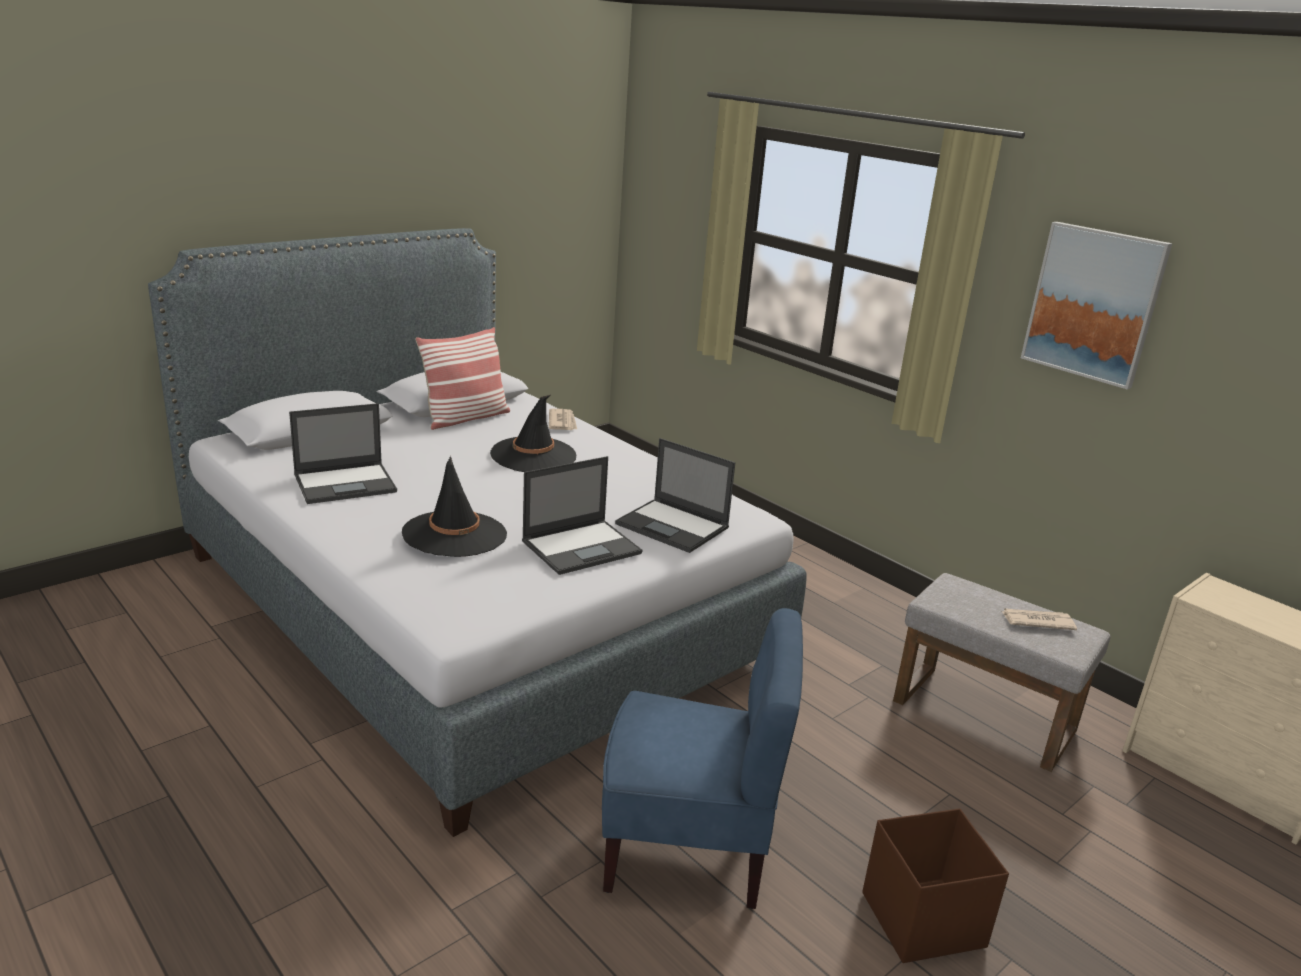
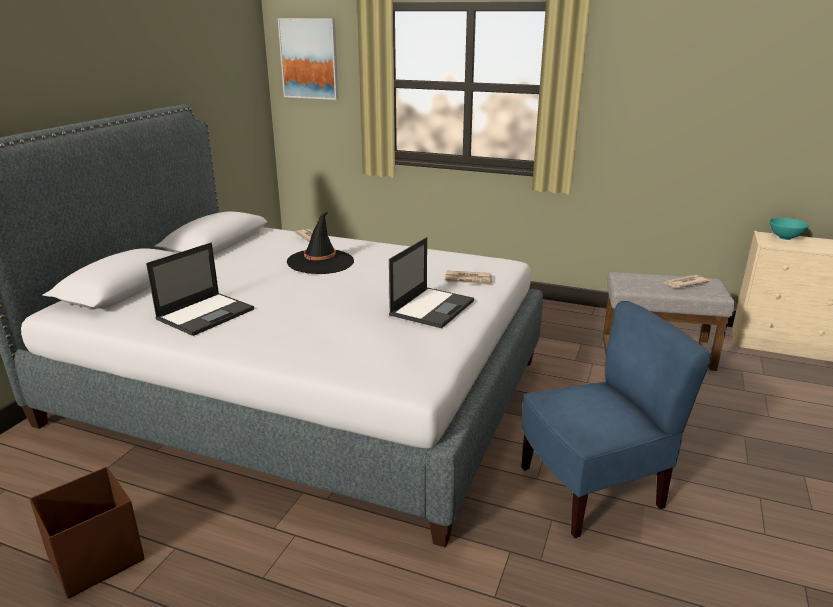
camera: 25 degrees left, 0 degrees up
black hat [402,456,507,557] -> none
pillow [415,327,510,430] -> none
laptop [615,438,736,553] -> newspaper [444,271,492,286]
brown storage box [863,808,1009,963] -> brown storage box moved to [30,467,144,598]
picture [1021,222,1173,389] -> picture moved to [278,18,339,100]
none -> turquoise bowl [769,218,809,240]

